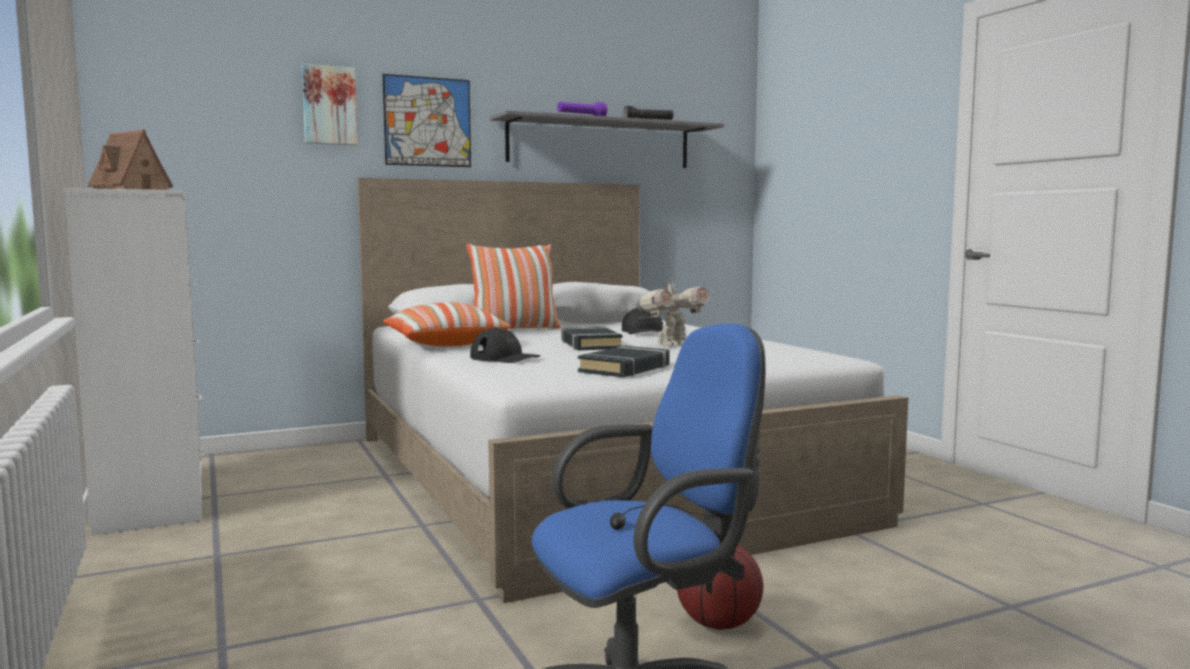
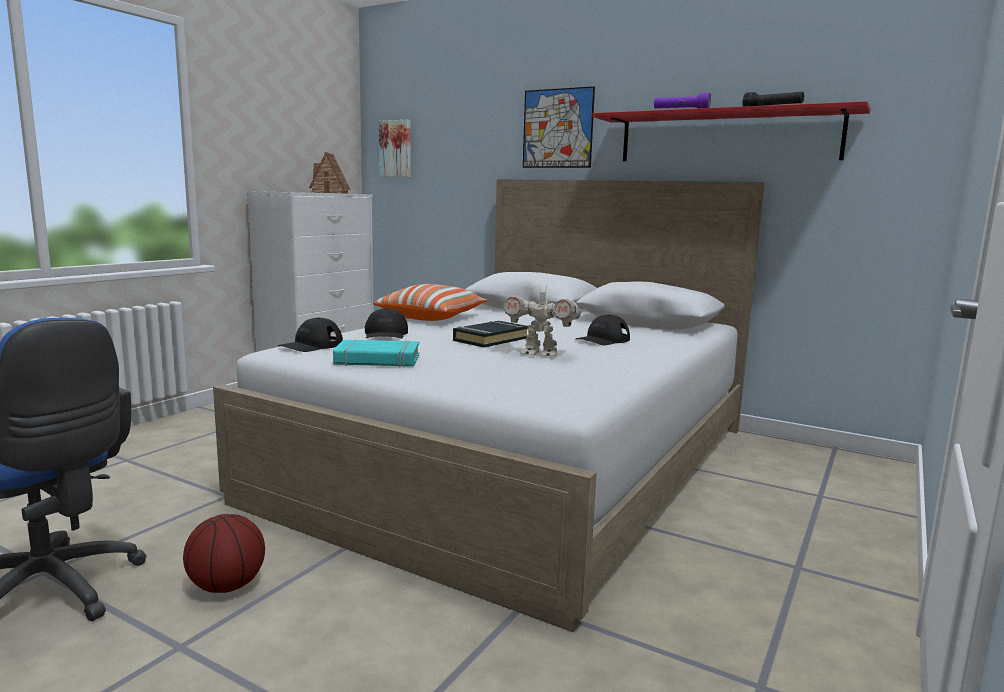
camera: 55 degrees right, 5 degrees up
picture [302,64,357,145] -> picture moved to [379,120,411,177]
pillow [466,244,562,329] -> none
grey shelf [490,110,724,168] -> red shelf [592,101,871,161]
black book [578,346,669,377] -> turquoise book [333,340,419,367]
none -> black cap [278,318,343,352]

